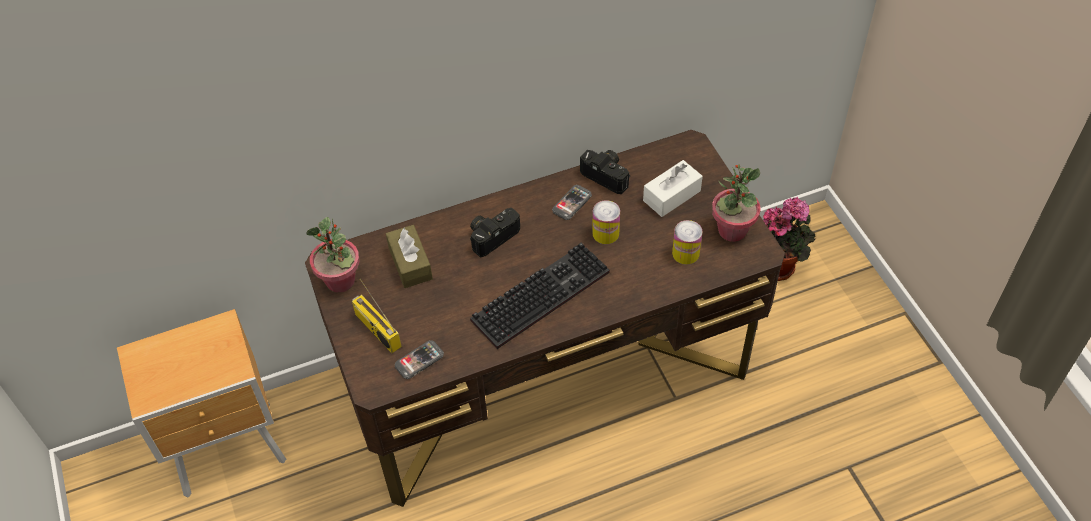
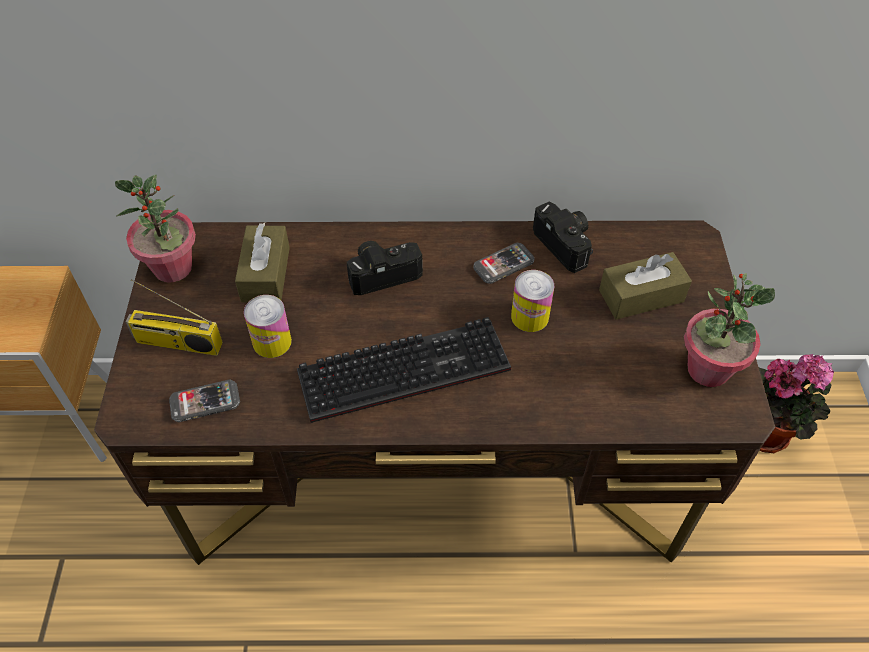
camera: 20 degrees right, 0 degrees up
radio [352,279,402,353] -> radio turned 60 degrees counterclockwise [126,279,223,356]
white tissue box [643,160,703,217] -> brown tissue box [599,252,692,320]
can [672,220,702,265] -> can moved to [244,295,292,358]

